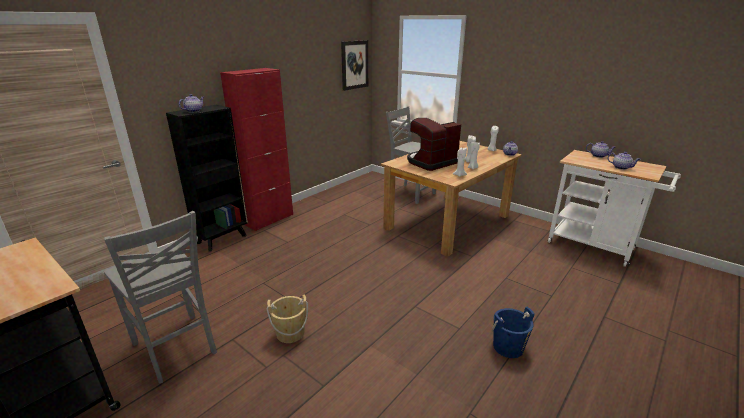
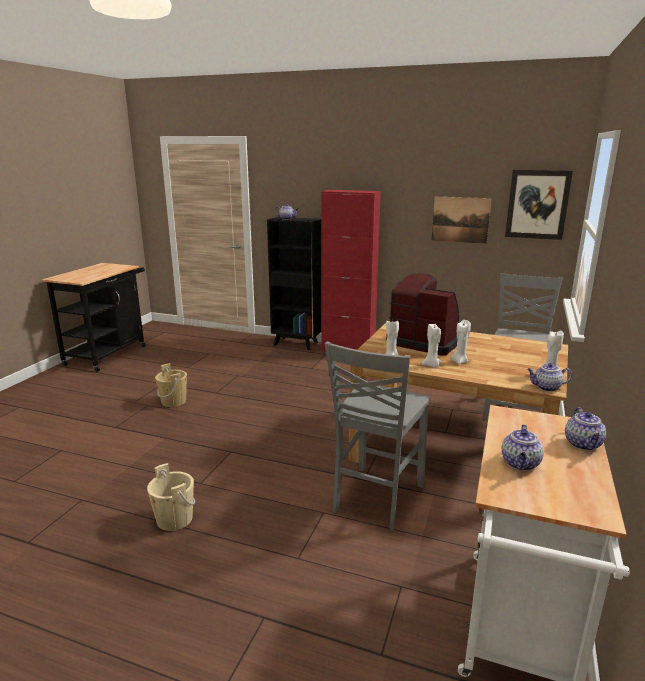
camera: 70 degrees right, 5 degrees down
grey chair [104,211,217,384] -> grey chair moved to [325,341,431,530]
blue bucket [491,307,535,358] -> beige bucket [147,463,195,531]
none -> picture [432,197,492,244]

